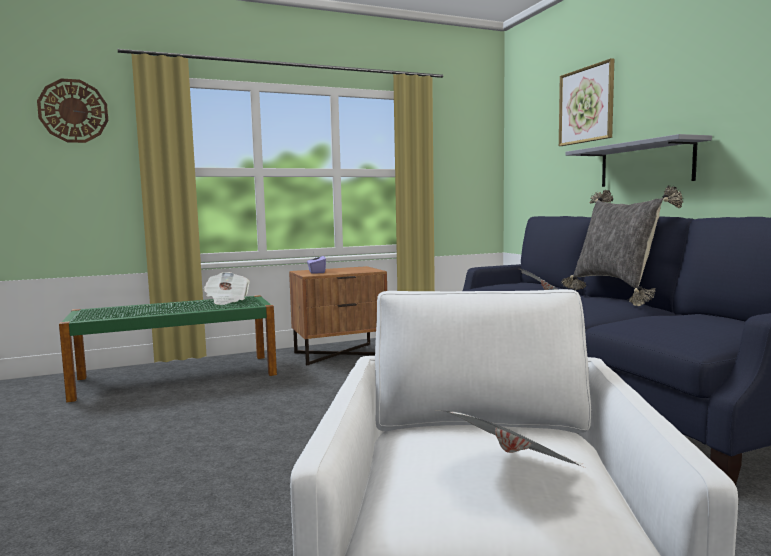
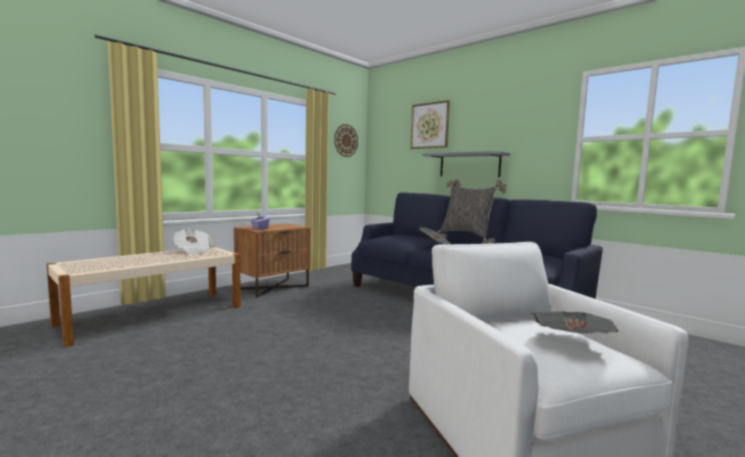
camera: 25 degrees left, 0 degrees up
wall clock [37,78,108,143] -> wall clock moved to [334,124,358,157]
green bench [59,295,277,403] -> beige bench [46,246,241,347]

